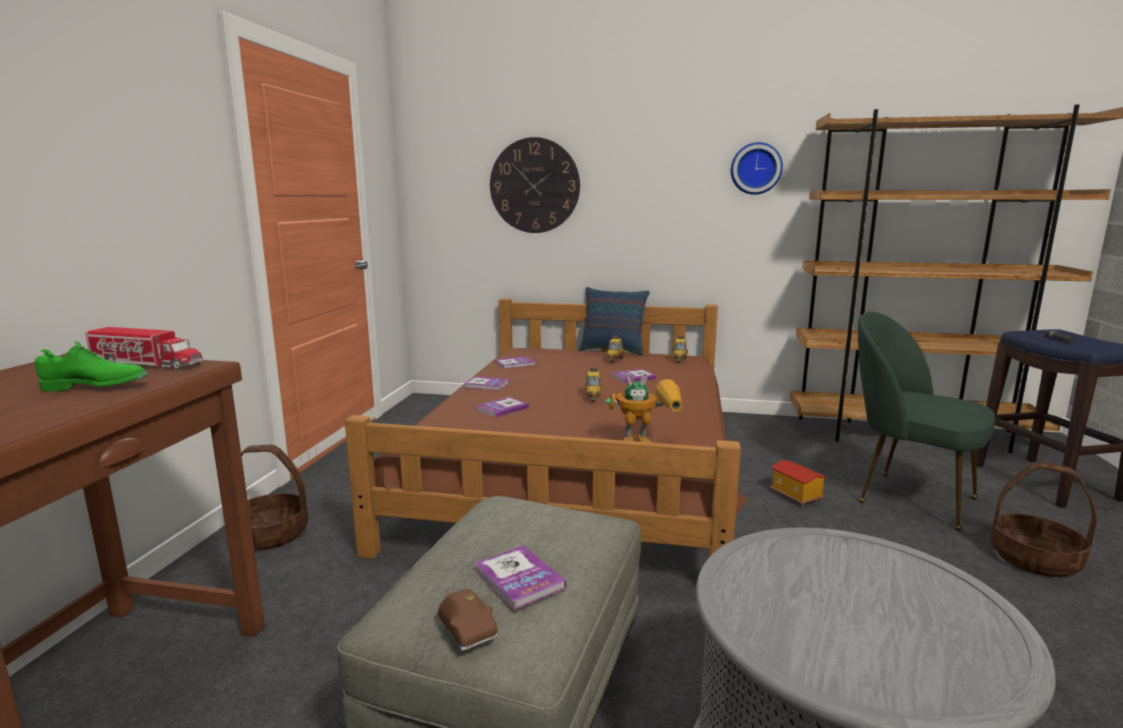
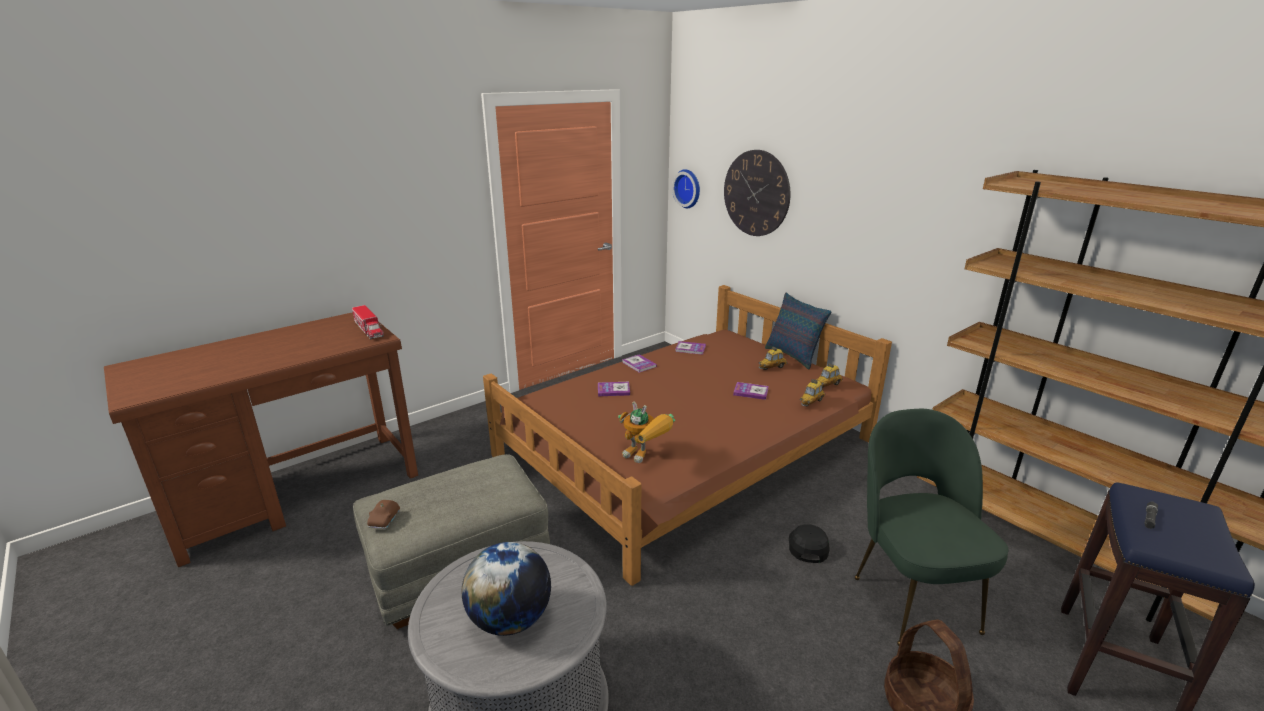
camera: 40 degrees right, 10 degrees up
green shoe [35,341,148,392] -> none
basket [241,445,308,550] -> none
book [475,545,566,610] -> none
toy car [585,368,602,401] -> toy car moved to [800,379,825,406]
wall clock [731,142,783,195] -> wall clock moved to [672,169,700,208]
toy house [770,460,827,506] -> black cap [789,524,830,563]
none -> globe [462,542,551,636]

